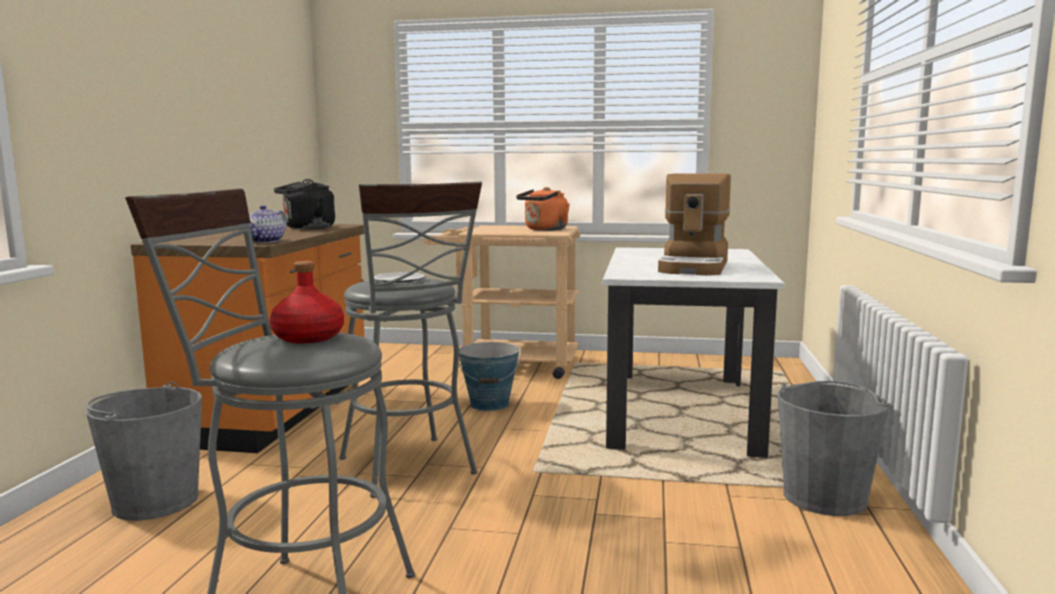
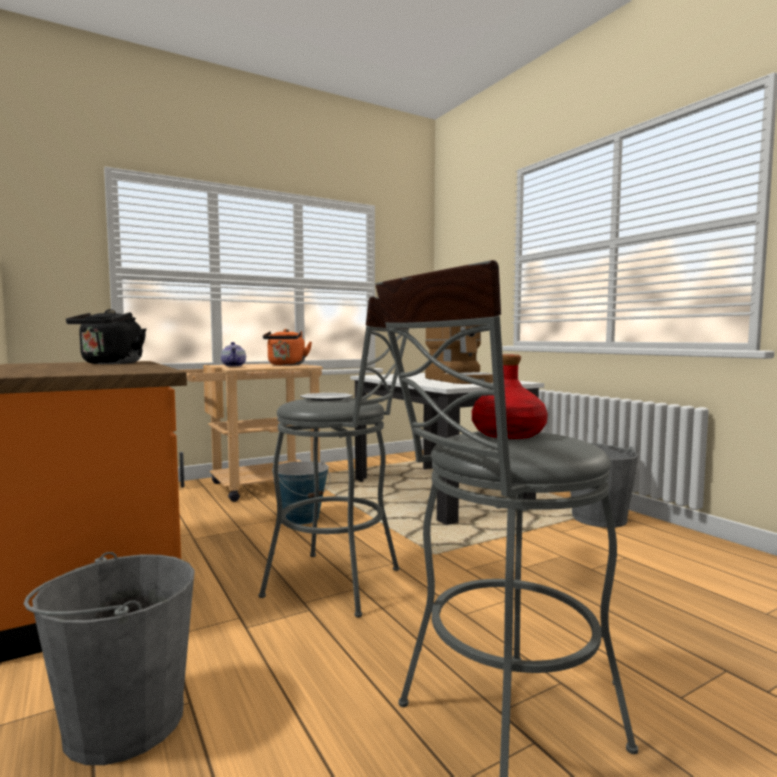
camera: 40 degrees left, 5 degrees down
teapot [249,205,287,243] -> teapot moved to [221,342,246,366]

